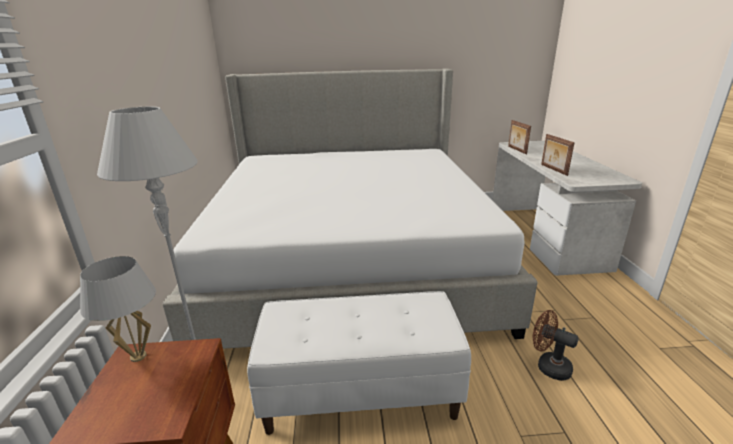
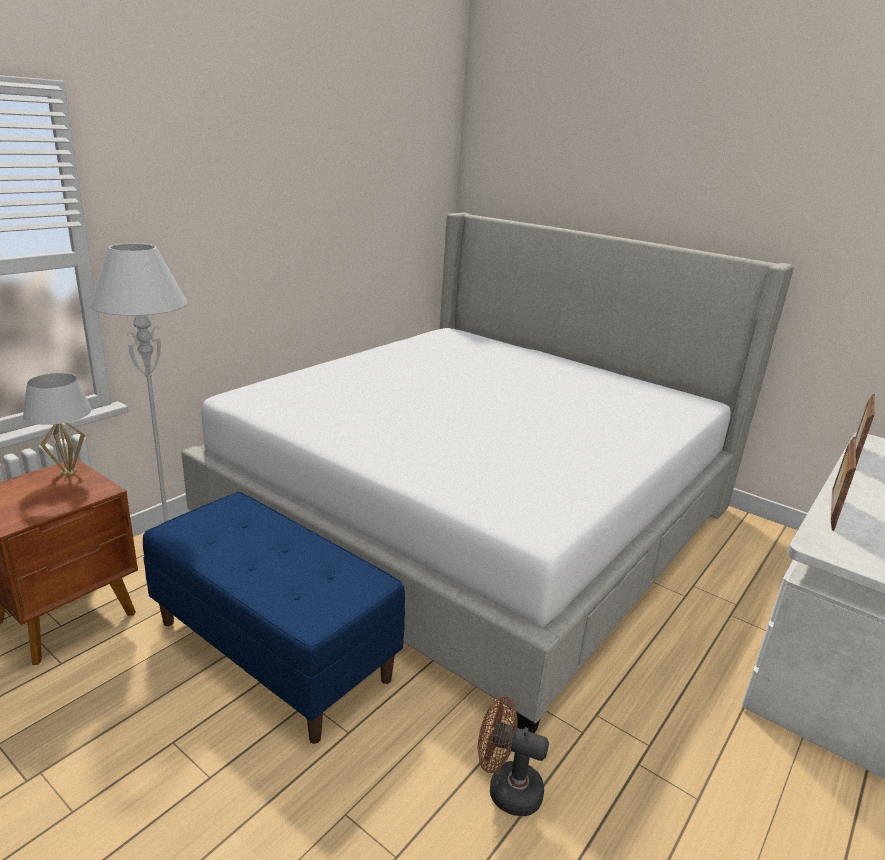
camera: 40 degrees right, 0 degrees up
white bench [247,291,471,435] -> blue bench [143,492,405,744]
brown fan [533,310,579,381] -> brown fan turned 60 degrees counterclockwise [478,696,549,816]

